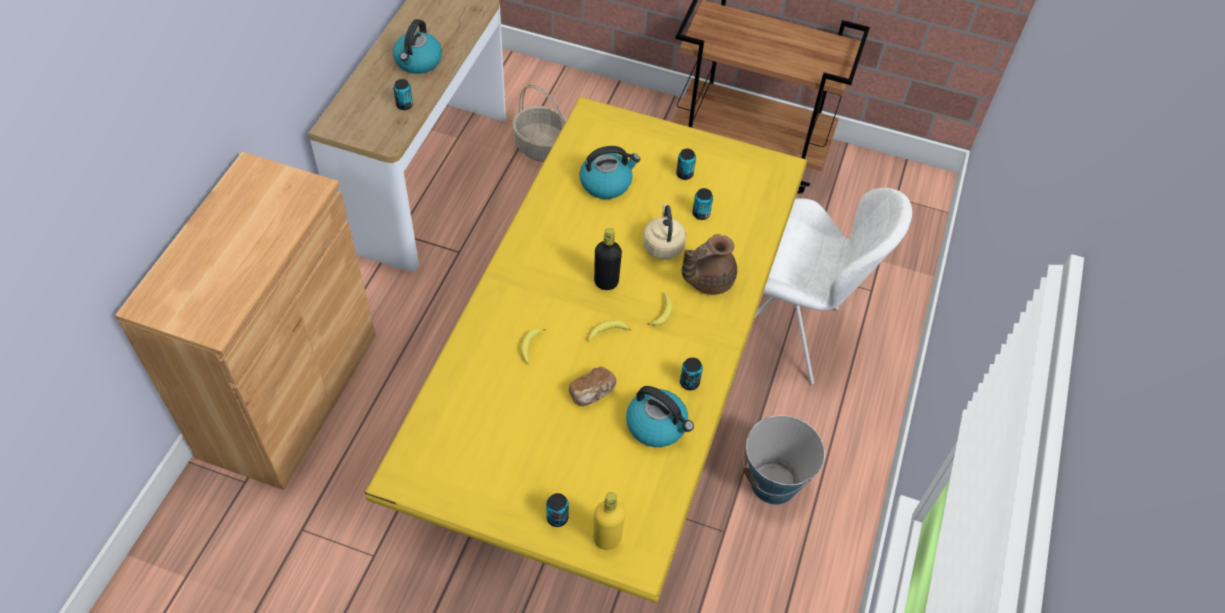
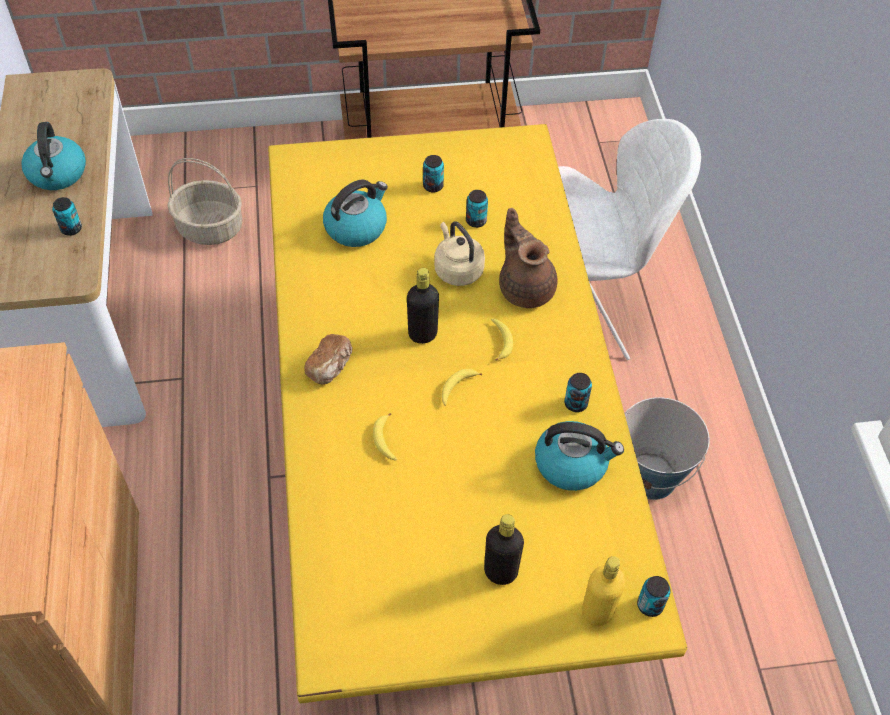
camera: 25 degrees left, 0 degrees up
can [546,493,569,527] -> can moved to [637,576,671,617]
bread [569,367,616,406] -> bread moved to [304,334,352,384]
brown teapot [682,234,737,295] -> brown teapot turned 120 degrees clockwise [499,208,558,308]
none -> black bottle [484,514,524,585]

